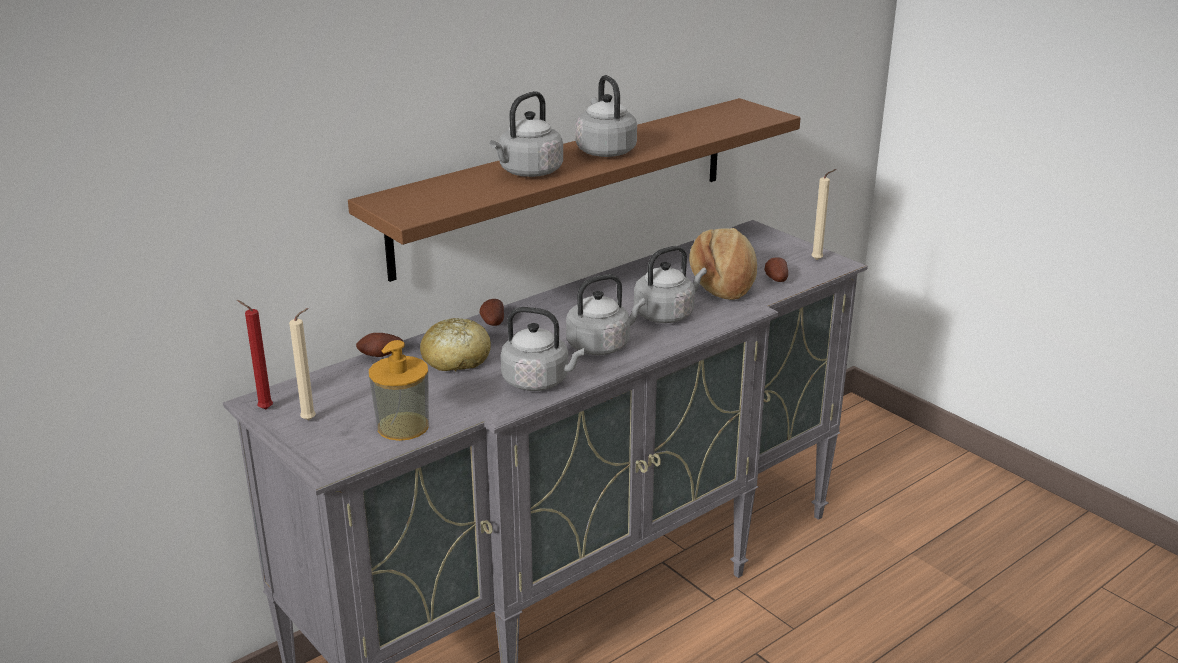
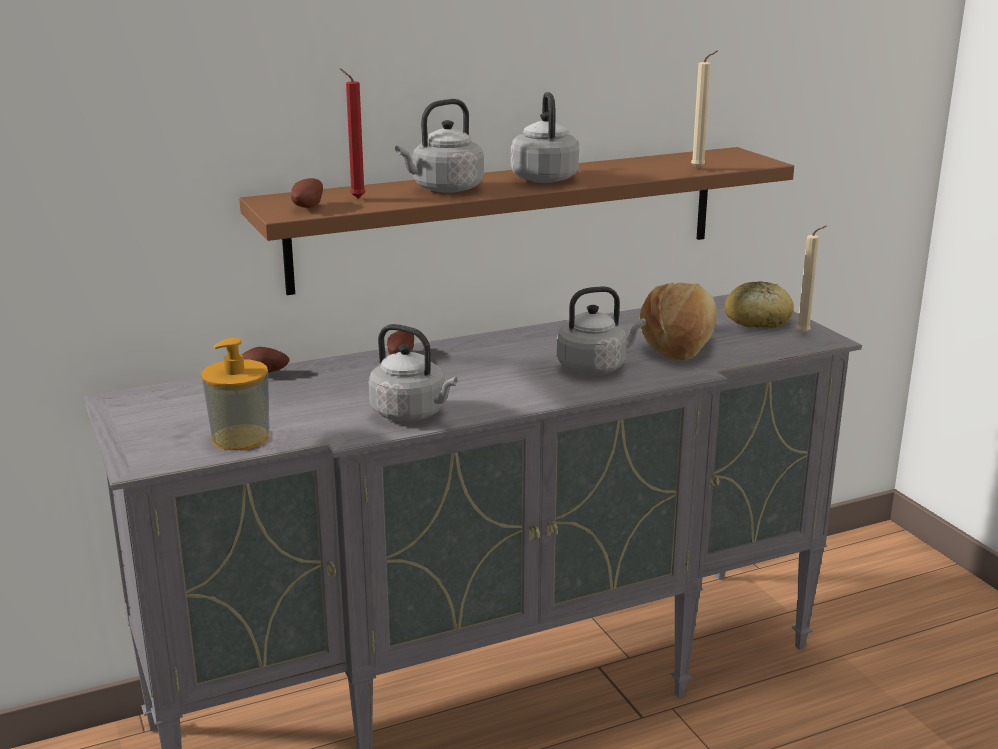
camera: 15 degrees right, 5 degrees down
red candle [237,300,273,409] -> red candle moved to [339,68,366,199]
beige candle [289,308,316,420] -> beige candle moved to [691,51,718,169]
bread [420,318,491,371] -> bread moved to [725,281,794,328]
grey kettle [566,274,646,355] -> none
potato [764,257,788,282] -> potato moved to [291,178,323,208]

